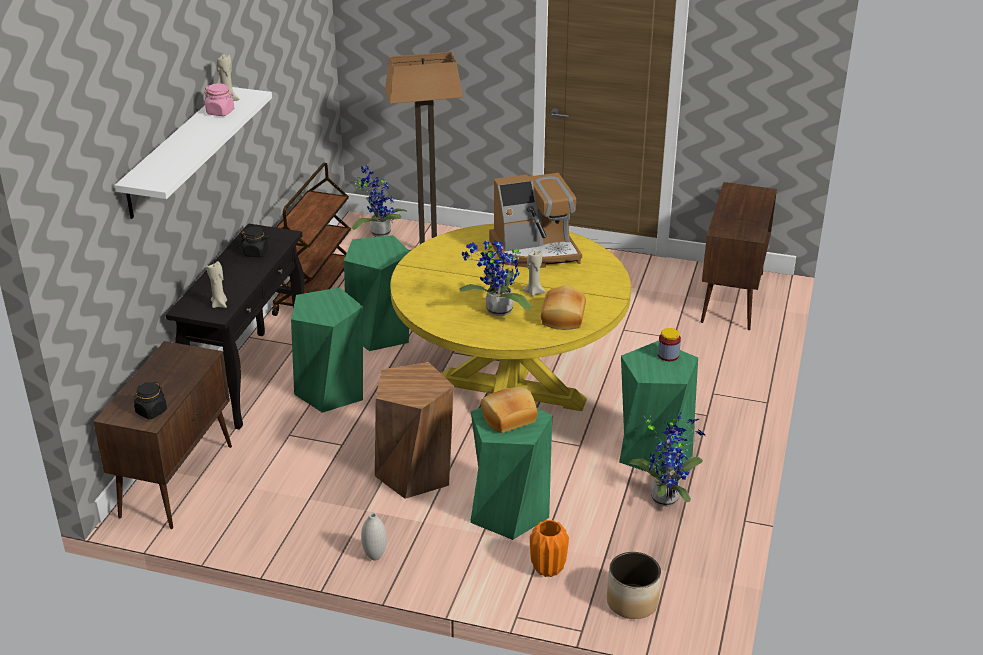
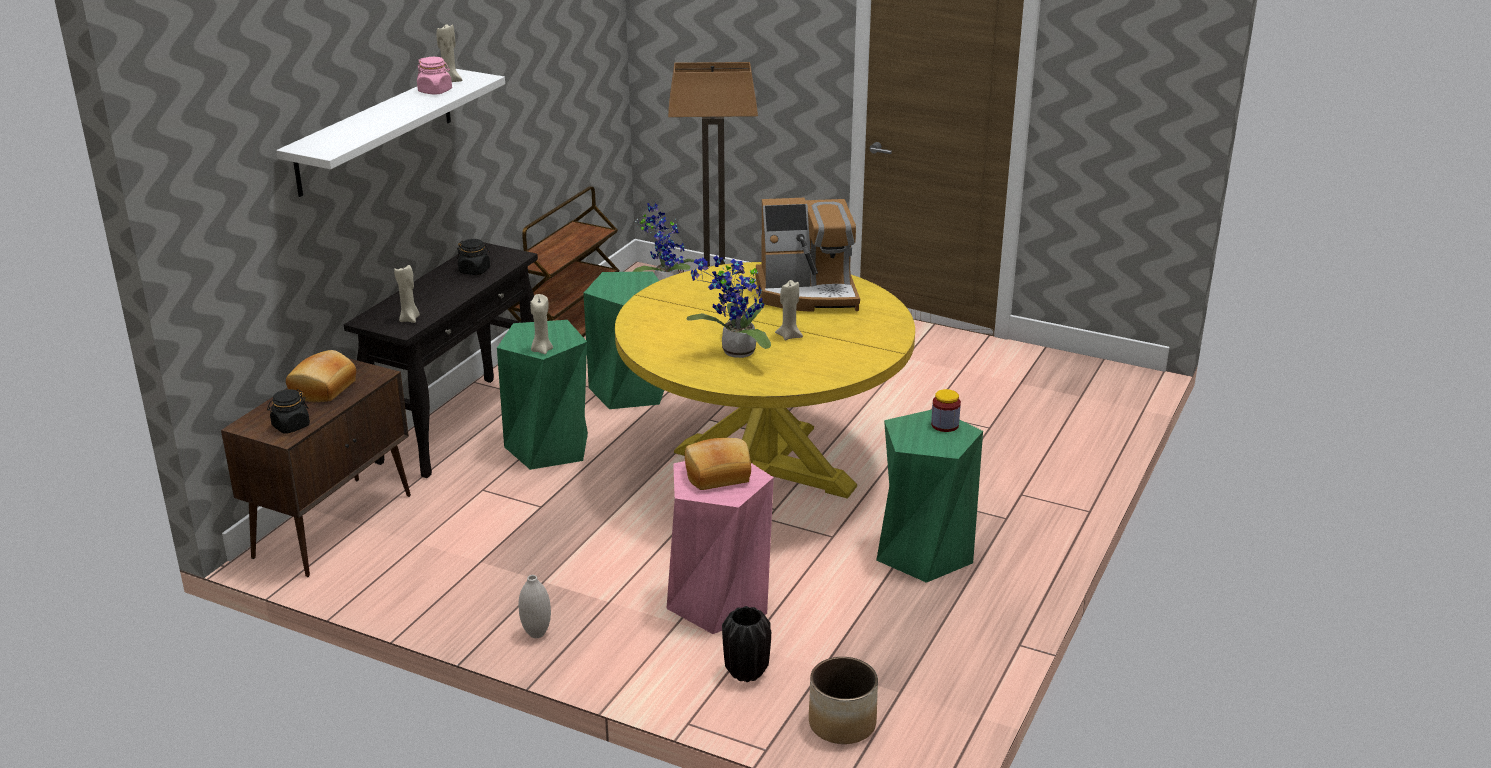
camera: 10 degrees right, 5 degrees down
brown stool [375,362,454,499] -> none
green stool [470,407,552,540] -> pink stool [666,461,774,634]
orange vase [530,520,569,577] -> black vase [722,606,771,682]
bread [541,286,586,330] -> bread moved to [286,350,356,402]
potted plant [629,412,705,507] -> none
brown cabinet [701,182,777,330] -> none
none -> beige candle [530,294,553,354]

